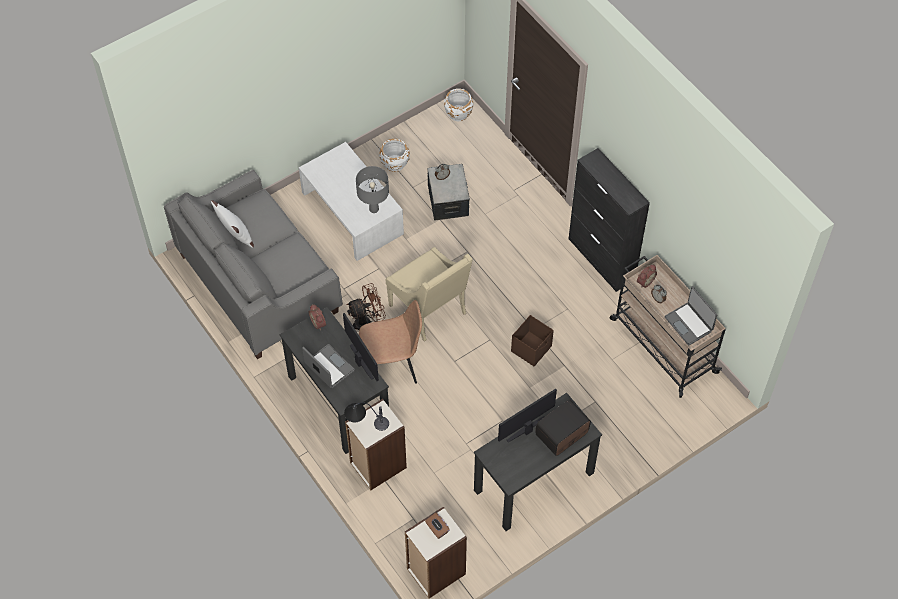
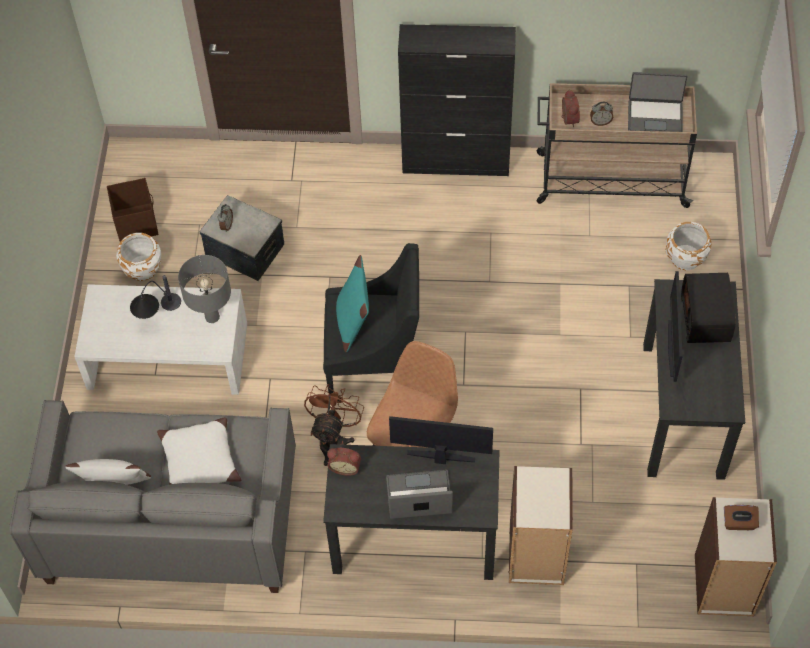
camera: 50 degrees left, 0 degrees up
table lamp [344,402,389,431] -> table lamp moved to [130,275,181,319]
beige armchair [386,247,472,342] -> black armchair [323,243,419,394]
white planter [444,89,473,121] -> white planter moved to [665,222,712,270]
brown storage box [511,315,554,366] -> brown storage box moved to [107,178,159,242]
none -> white pillow [157,418,241,485]
none -> turquoise pillow [336,255,369,352]

